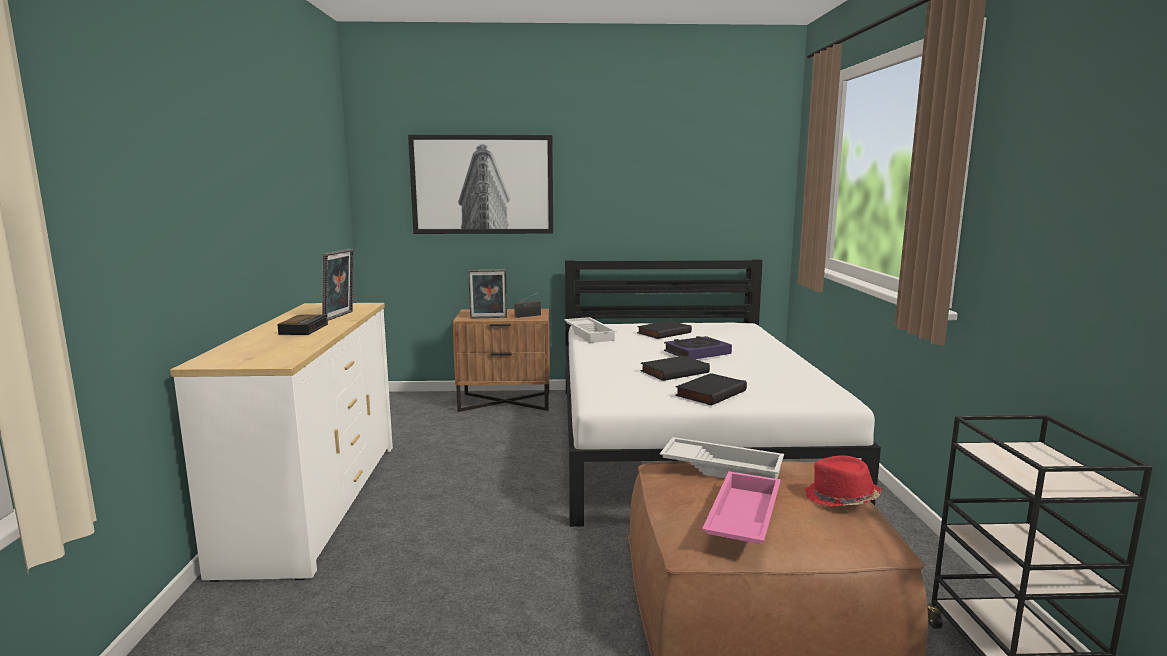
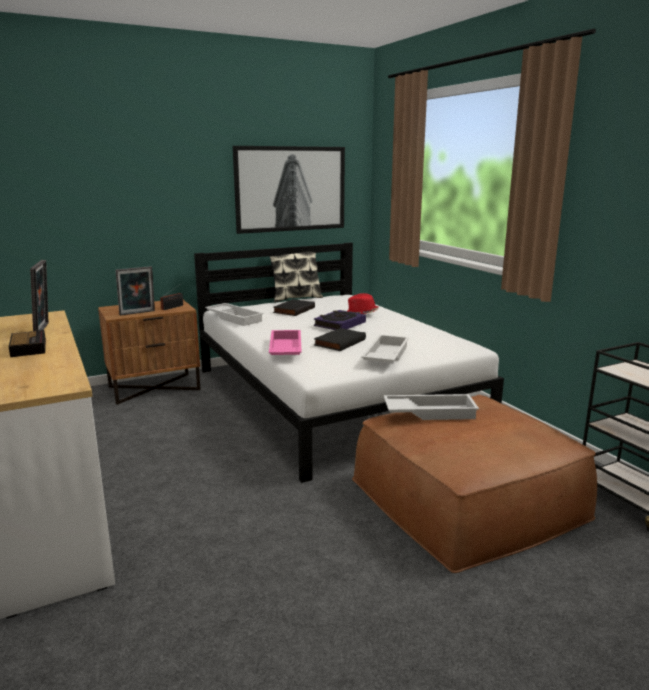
camera: 25 degrees left, 5 degrees up
picture [408,135,553,234] -> picture moved to [233,146,345,234]
black book [675,373,747,406] -> white tray [361,335,409,363]
pink tray [702,471,781,544] -> pink tray moved to [269,330,302,355]
red hat [805,455,881,507] -> red hat moved to [347,293,379,314]
none -> pillow [269,251,323,302]

